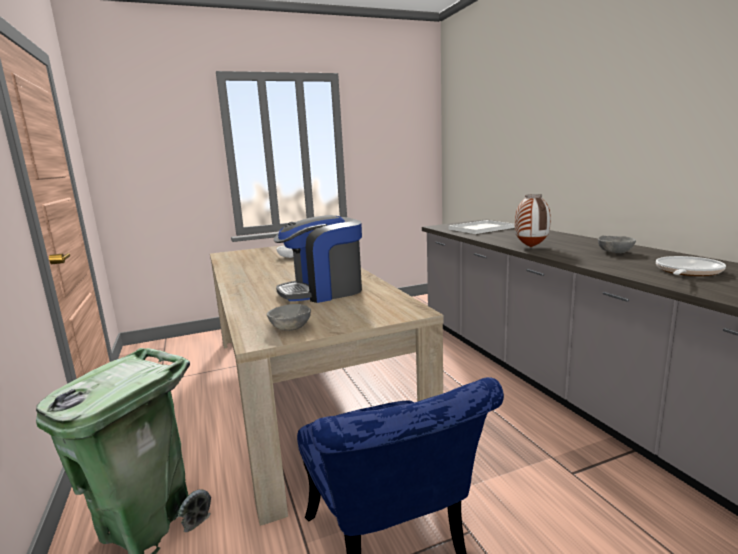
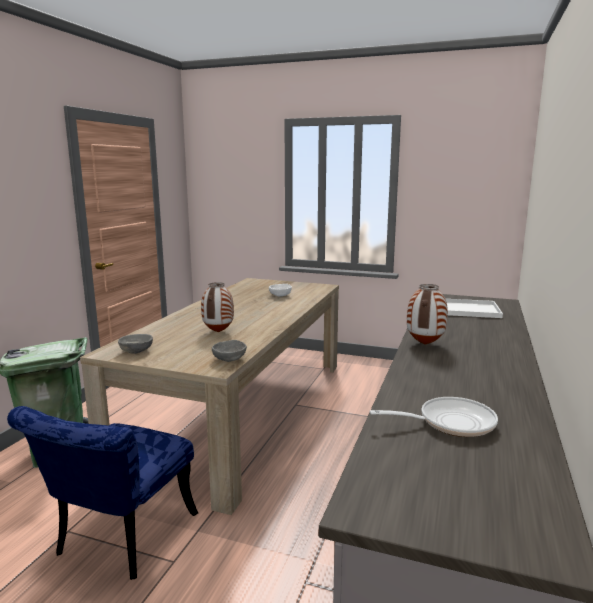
camera: 40 degrees right, 0 degrees up
coffee machine [274,215,362,303] -> vase [201,282,234,332]
grey bowl [598,236,636,253] -> grey bowl moved to [212,340,247,362]

